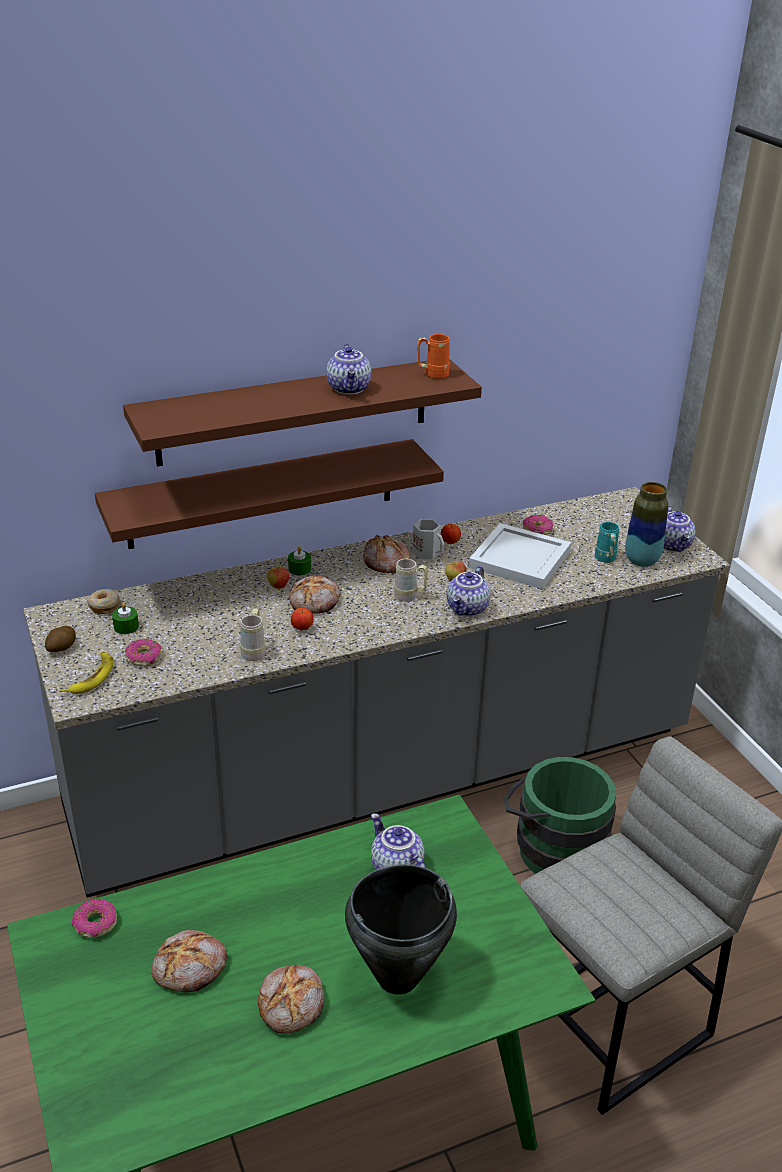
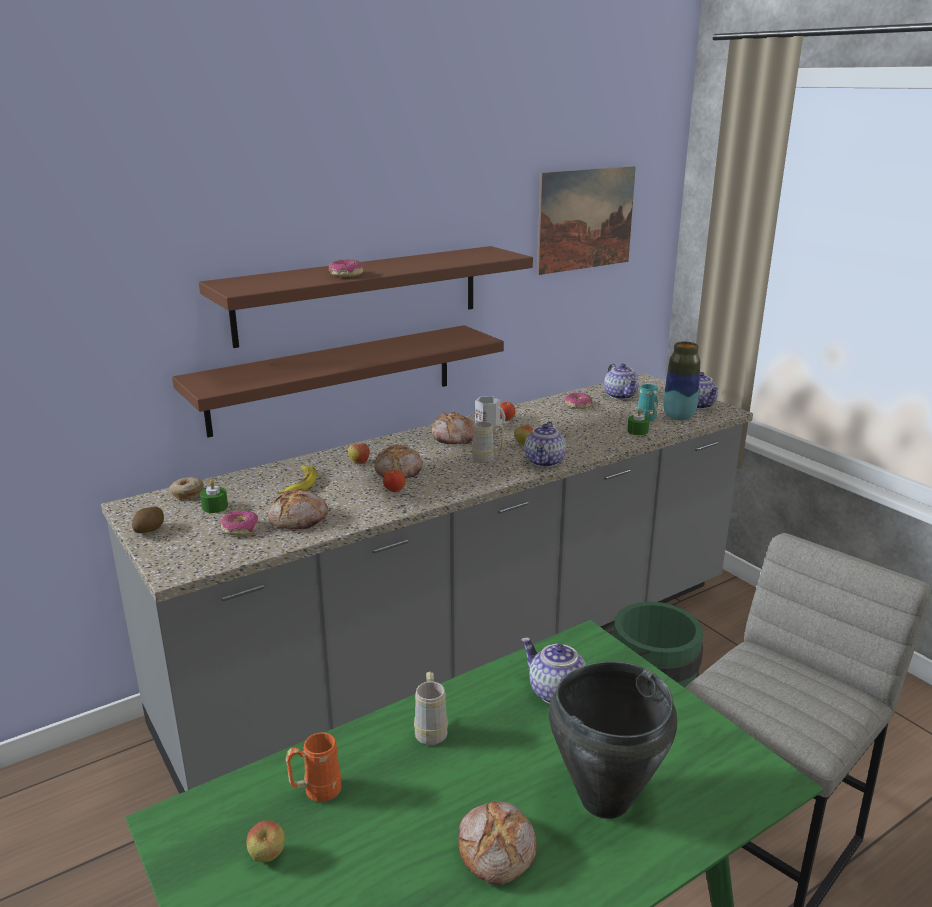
camera: 10 degrees left, 10 degrees down
banana [61,651,114,694] -> banana moved to [277,465,317,494]
donut [72,899,117,938] -> donut moved to [329,259,363,277]
bread [152,930,227,992] -> bread moved to [268,489,328,529]
beige mug [240,608,265,661] -> beige mug moved to [414,672,448,745]
green candle [288,546,311,576] -> green candle moved to [627,408,650,436]
teapot [326,344,371,395] -> teapot moved to [604,363,639,400]
orange mug [417,334,450,379] -> orange mug moved to [285,733,342,802]
white tray [469,523,571,589] -> none
none -> apple [247,821,285,862]
none -> picture [537,166,636,275]

